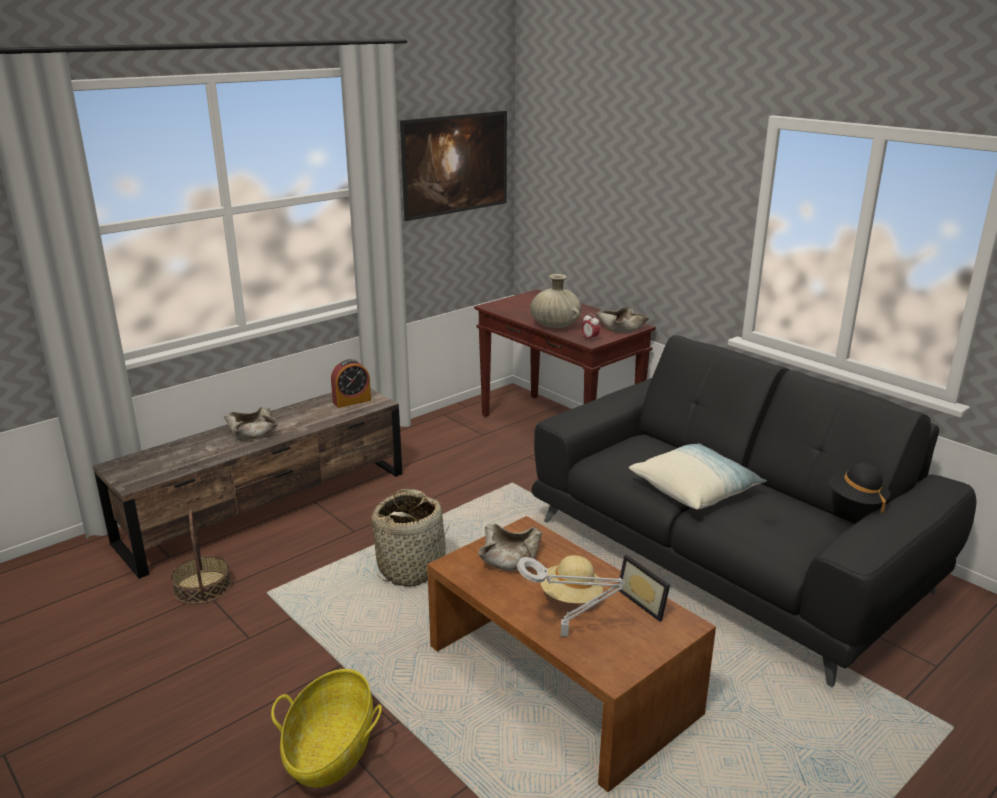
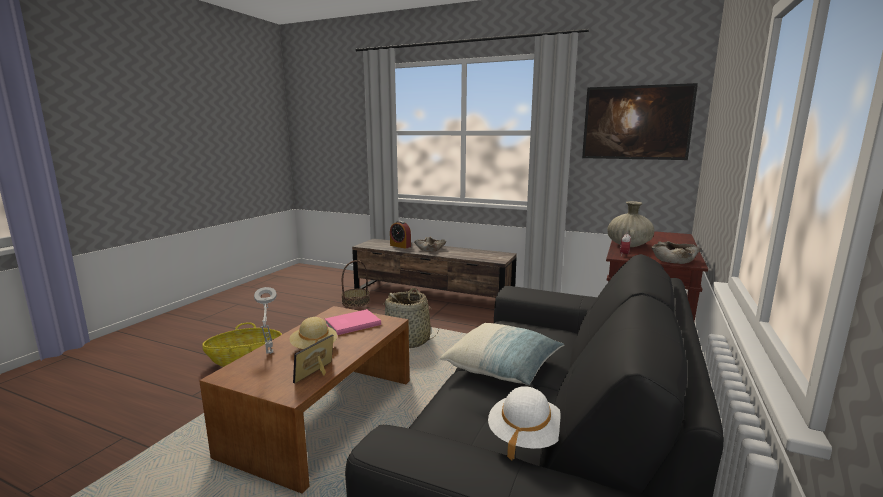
camera: 65 degrees right, 10 degrees down
alarm clock [331,359,371,408] -> alarm clock moved to [390,221,411,249]
beige bowl [478,524,542,571] -> pink book [325,309,381,335]
black hat [829,463,890,513] -> white hat [488,386,561,460]

